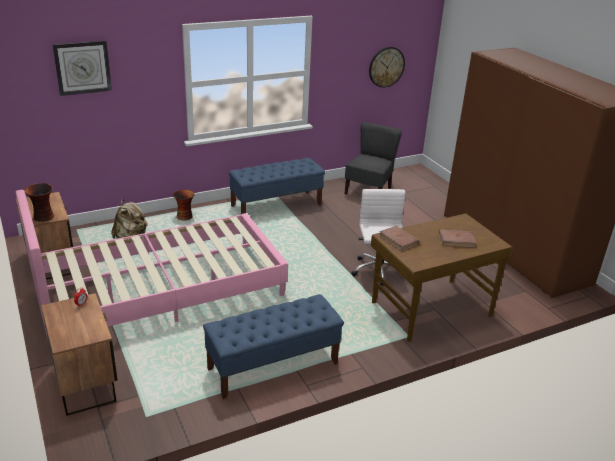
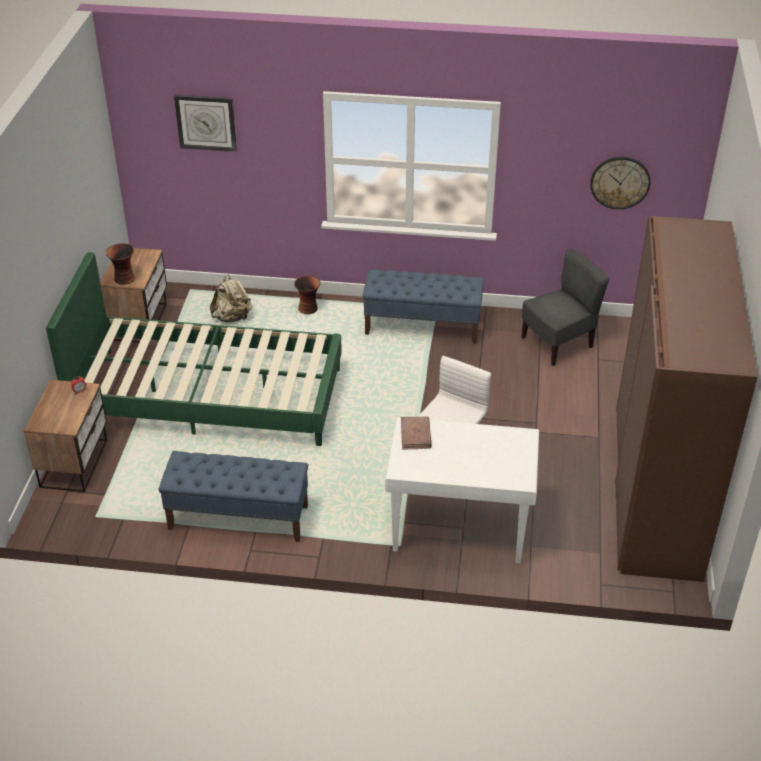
camera: 35 degrees right, 10 degrees up
pink bed [16,190,288,339] -> green bed [46,252,342,446]
brown desk [371,214,513,342] -> white desk [385,417,539,563]
brown book [439,229,476,248] -> none

